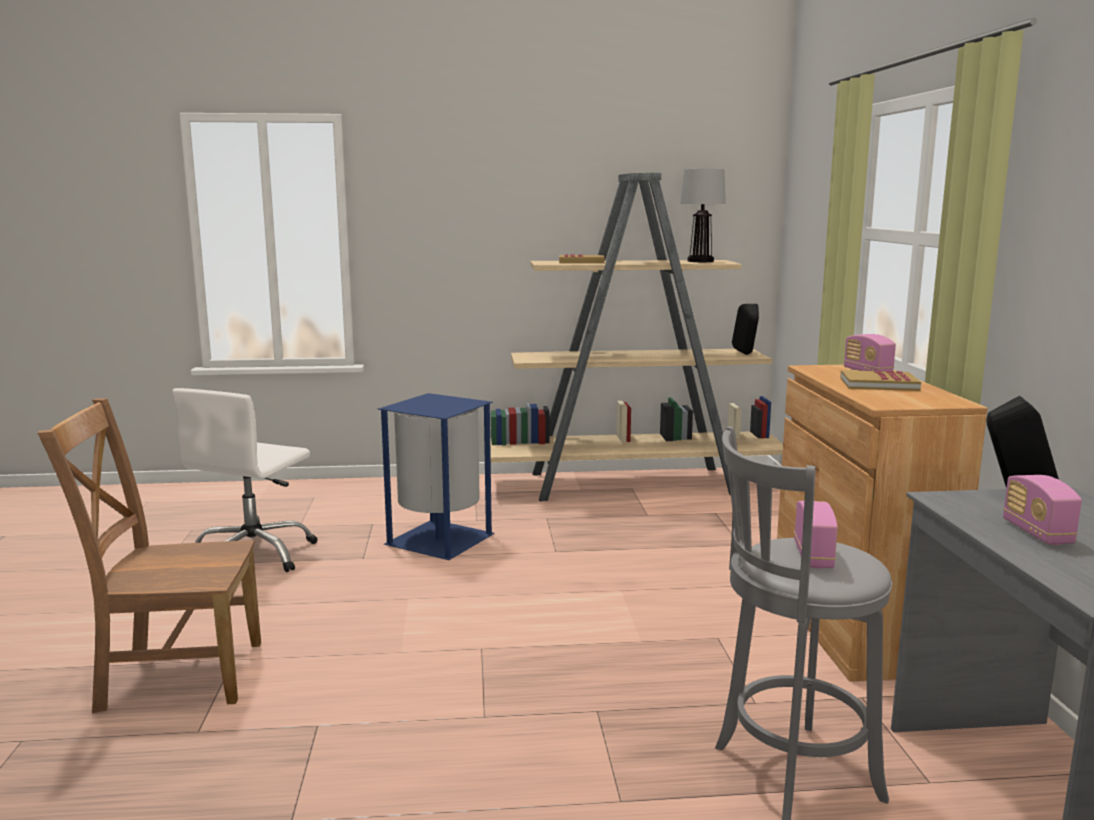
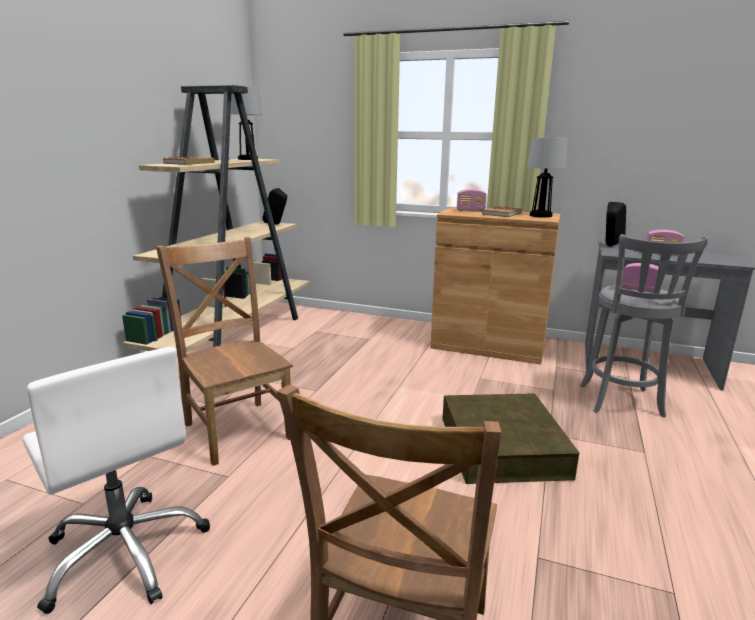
camera: 65 degrees left, 5 degrees up
blue trash can [378,393,495,560] -> brown chair [156,237,293,466]
none -> brown storage box [442,393,579,484]
none -> table lamp [527,137,567,218]

